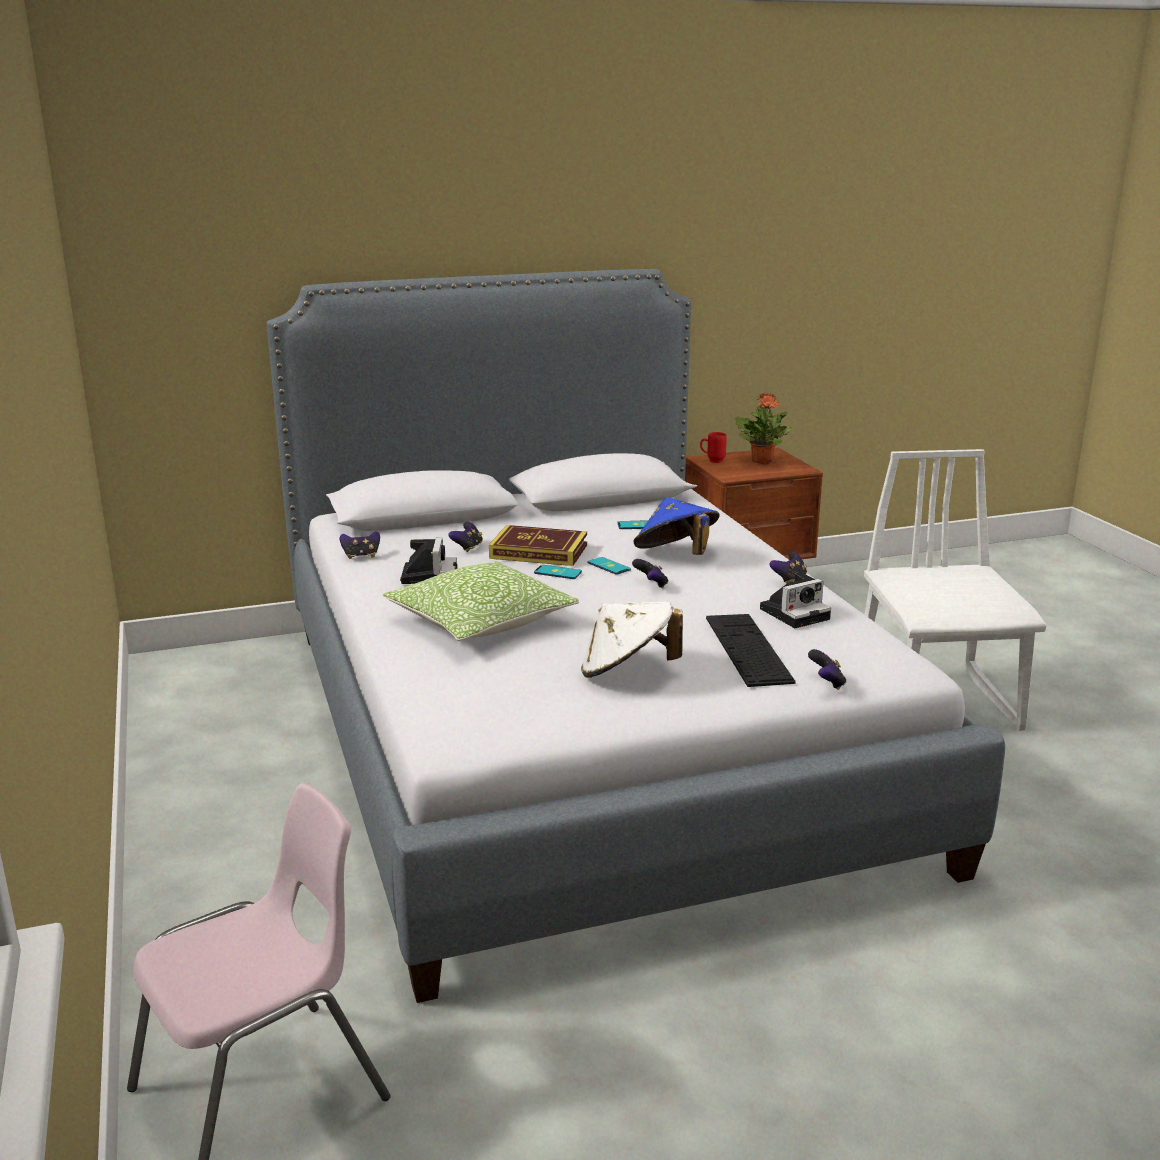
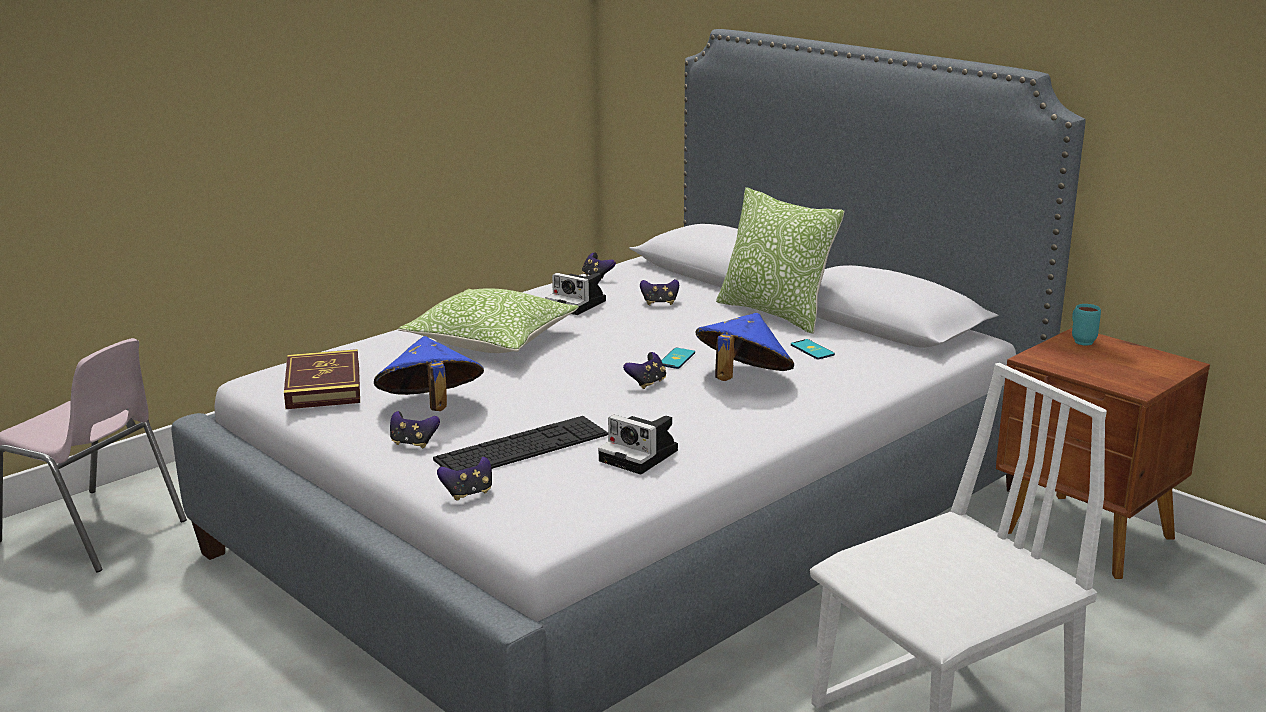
camera: 65 degrees right, 0 degrees up
camera [400,538,457,584] -> camera turned 60 degrees clockwise [545,273,606,315]
book [489,525,587,566] -> book moved to [284,349,360,409]
phone [534,565,582,579] -> none
white hat [581,601,683,678] -> blue hat [374,336,484,411]
red mug [700,432,727,463] -> turquoise mug [1072,304,1101,346]
potted plant [735,393,791,464] -> none
game controller [770,552,807,584] -> game controller moved to [390,411,440,448]
none -> pillow [716,187,844,334]

